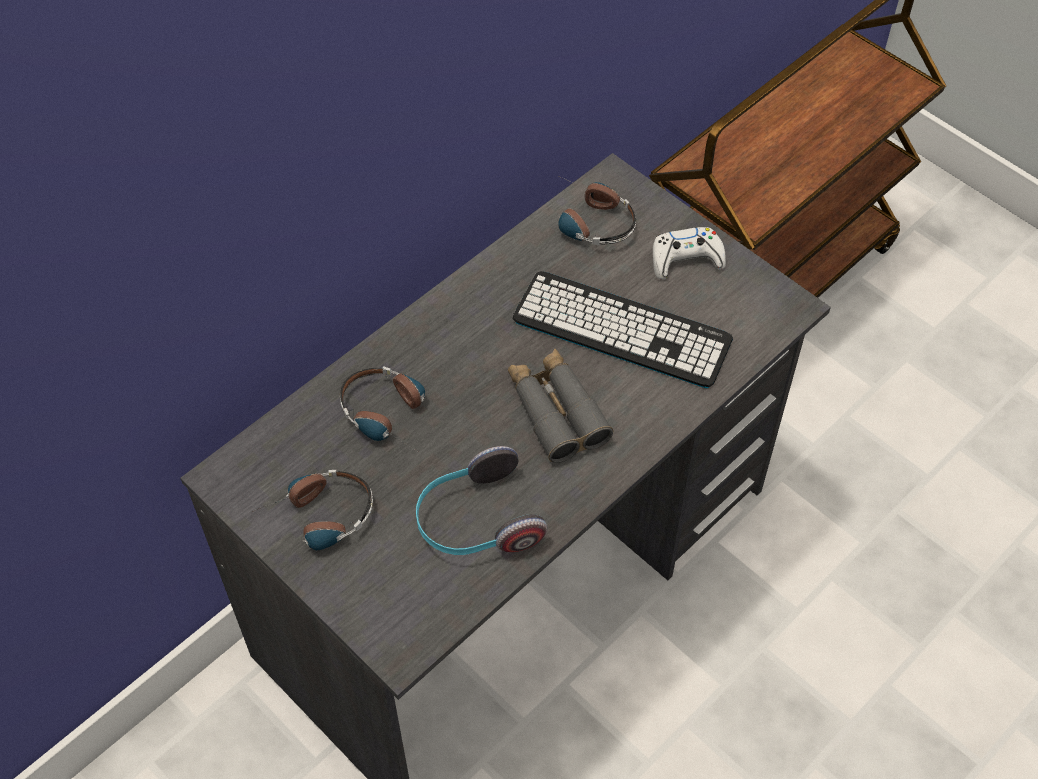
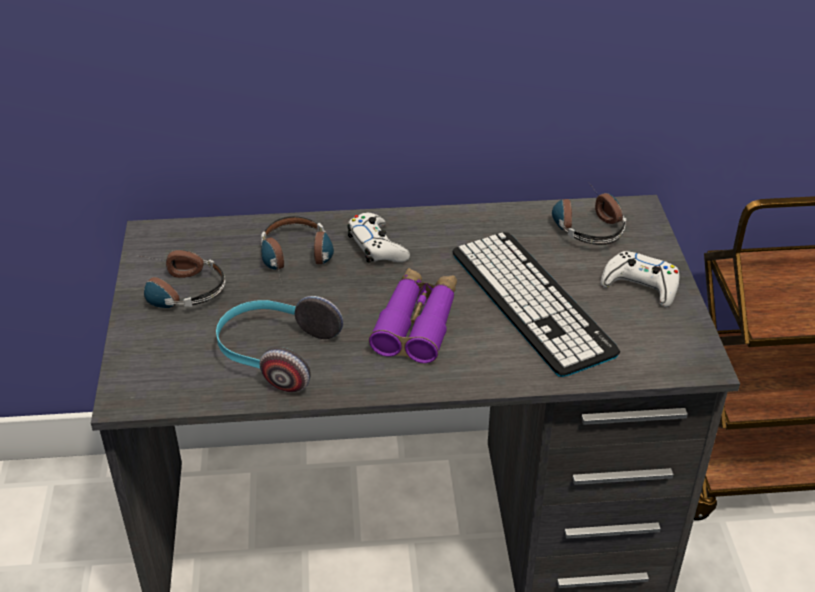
camera: 40 degrees right, 15 degrees down
grey binoculars [508,348,613,463] -> purple binoculars [369,268,457,363]
none -> white game controller [347,212,410,263]

